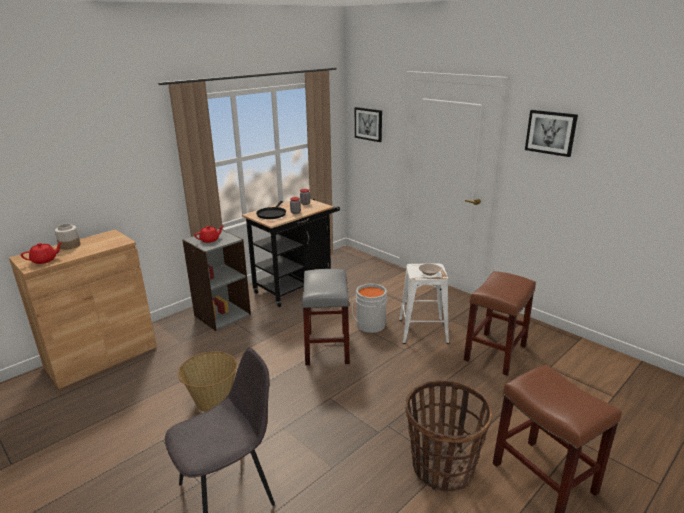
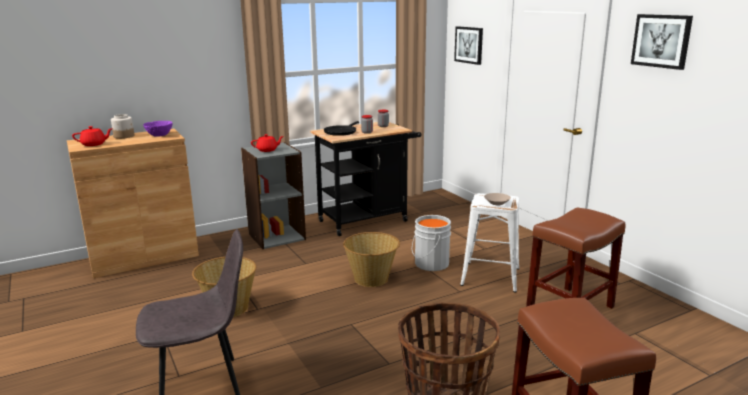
camera: 15 degrees right, 5 degrees down
grey stool [302,269,350,366] -> basket [343,232,400,287]
none -> purple bowl [143,121,173,137]

